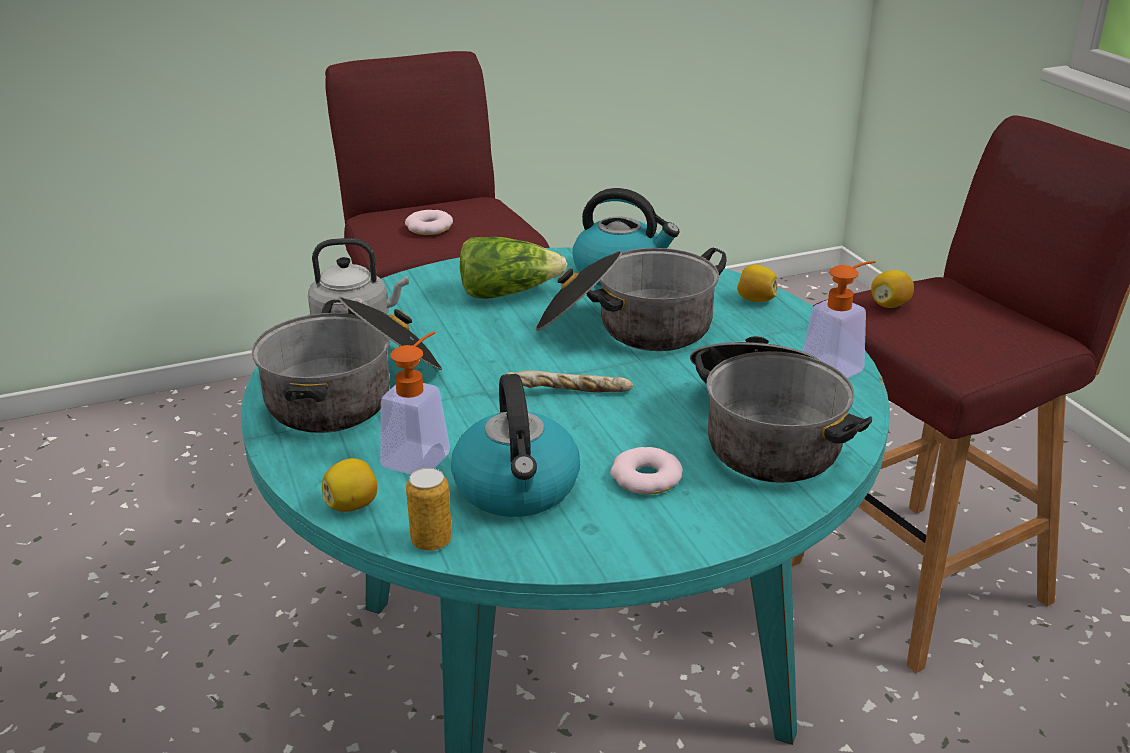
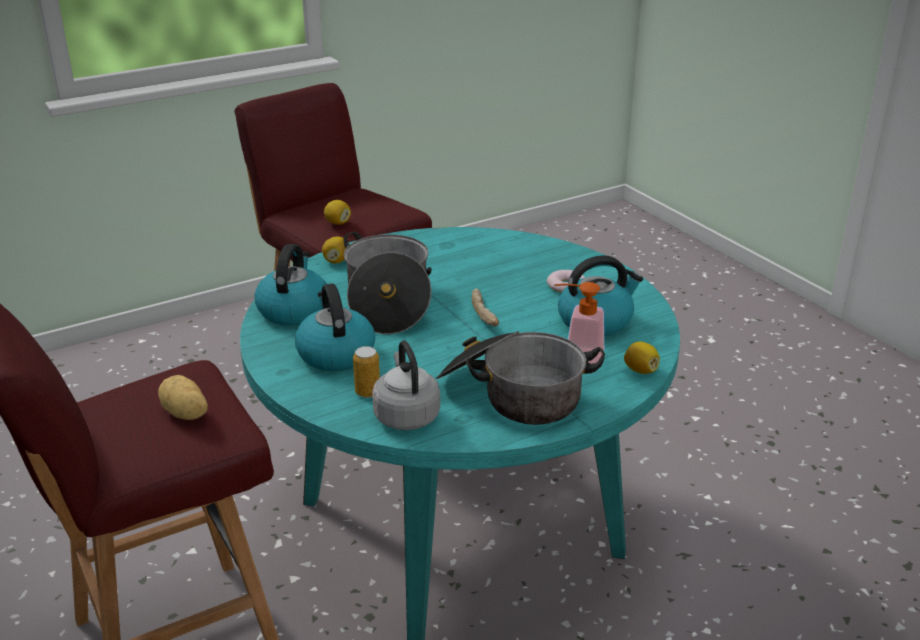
camera: 100 degrees left, 0 degrees up
donut [405,210,453,235] -> potato [158,375,208,420]
can [406,468,452,551] -> can moved to [353,346,380,398]
lettuce [460,237,567,299] -> kettle [295,284,375,371]
cooking pot [690,336,872,483] -> none
soap dispenser [803,261,876,378] -> none

